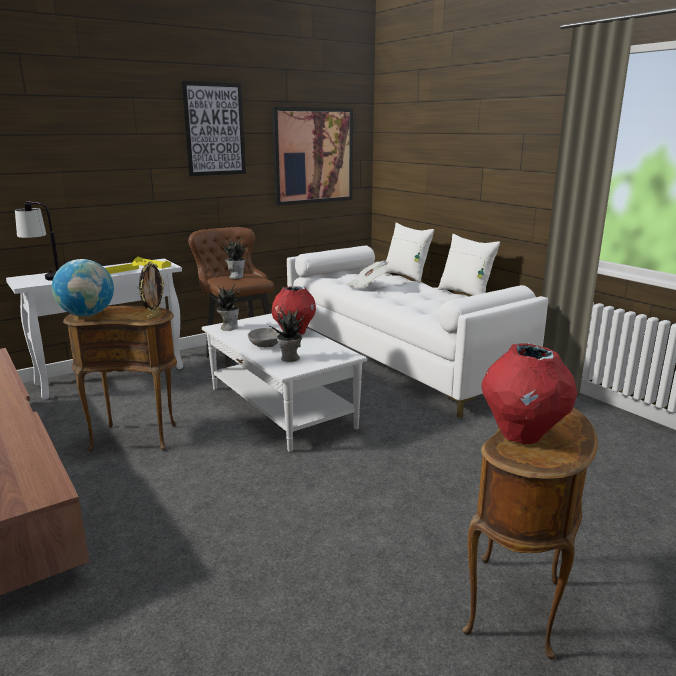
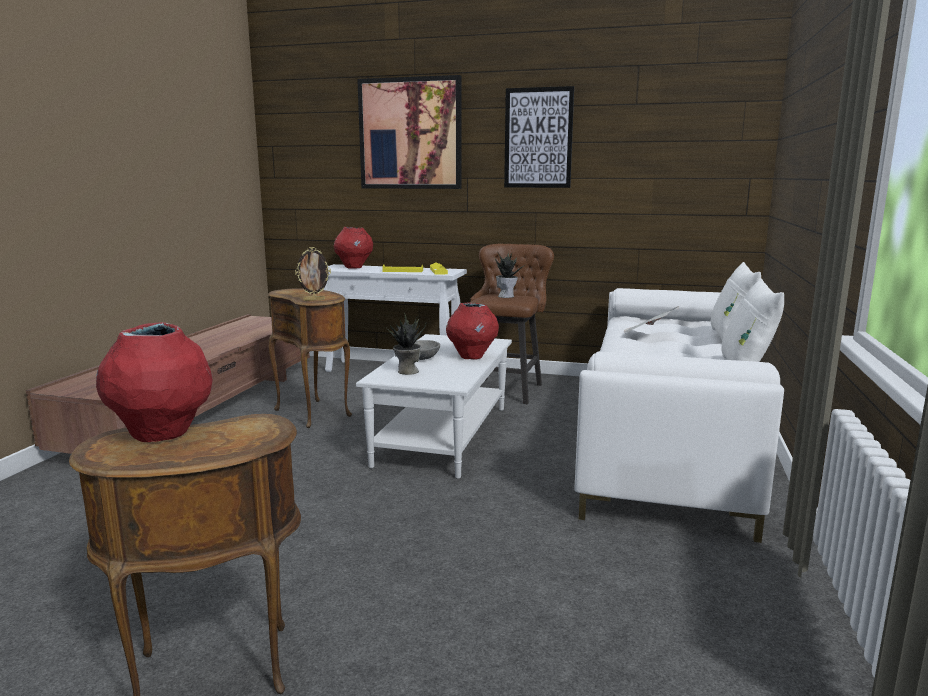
camera: 50 degrees right, 5 degrees down
table lamp [15,201,59,281] -> red vase [334,227,373,269]
globe [52,259,114,316] -> none
potted plant [209,283,240,331] -> none
picture [272,107,353,206] -> picture moved to [357,75,462,189]

